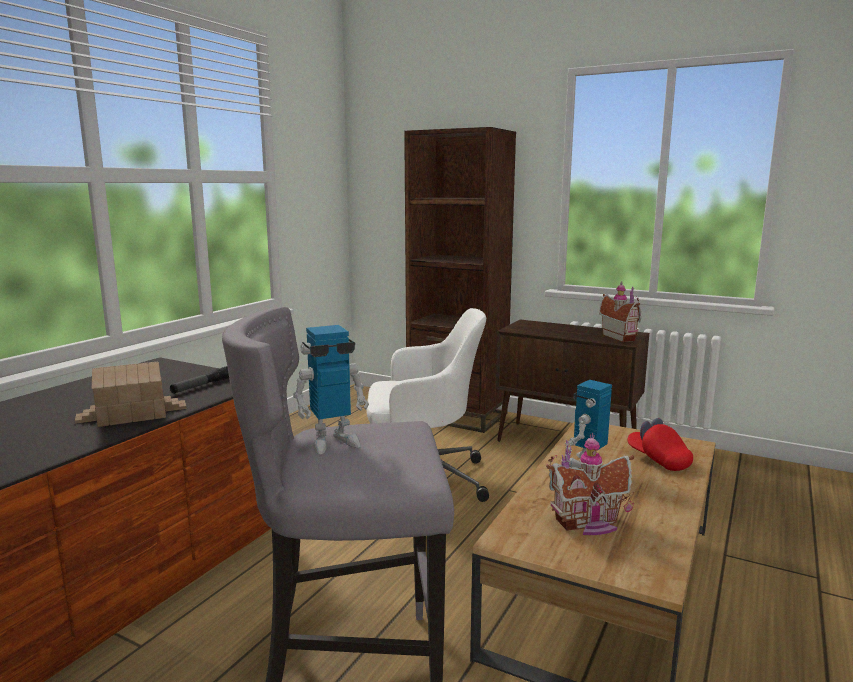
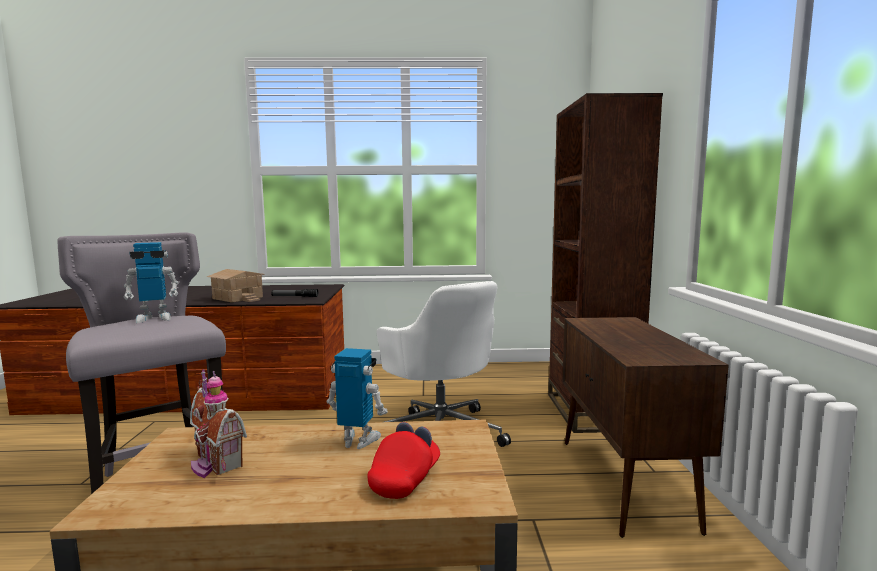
camera: 60 degrees right, 5 degrees down
toy robot [293,325,369,454] -> toy robot turned 60 degrees counterclockwise [124,242,178,323]
toy house [599,281,641,342] -> none

